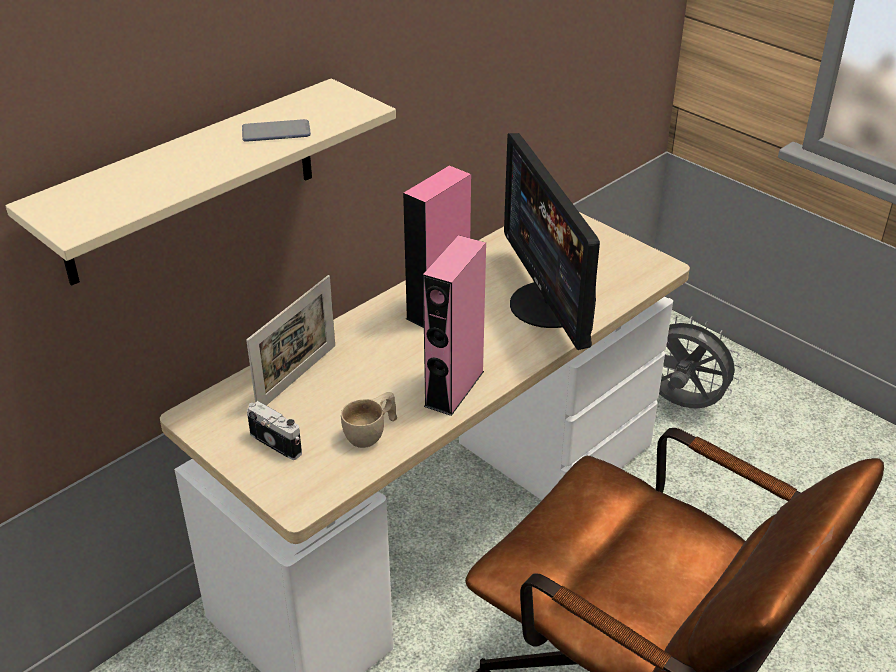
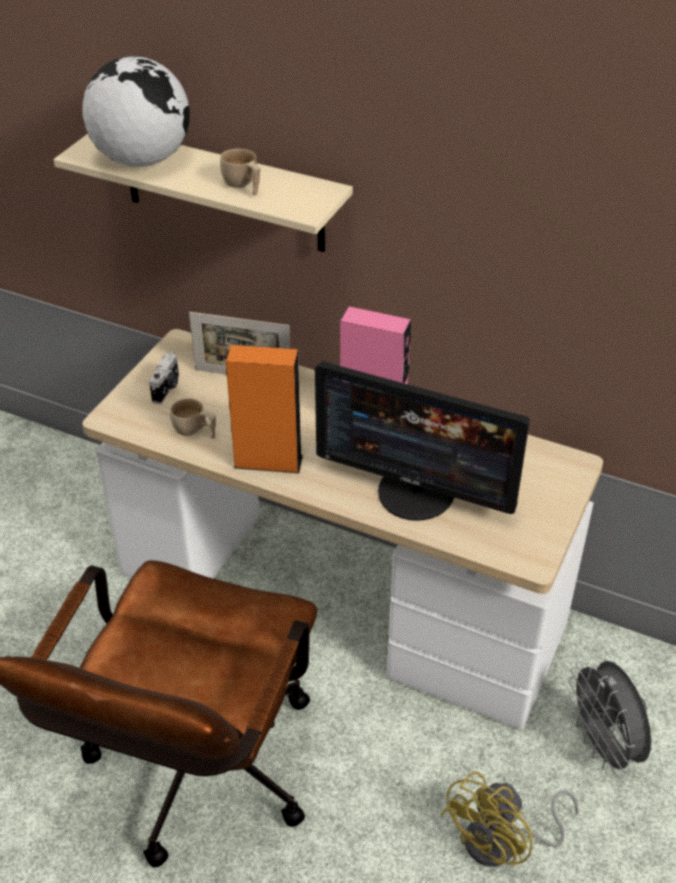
camera: 70 degrees right, 5 degrees up
phone [242,119,311,142] -> beige cup [220,149,260,196]
pink speaker [423,235,486,416] -> orange speaker [226,345,303,473]
monitor [504,133,600,350] -> monitor turned 120 degrees counterclockwise [315,361,530,521]
grey fan [659,316,742,409] -> grey fan turned 150 degrees clockwise [568,661,652,778]
none -> globe [82,56,190,167]
none -> yellow fan [441,771,579,867]

